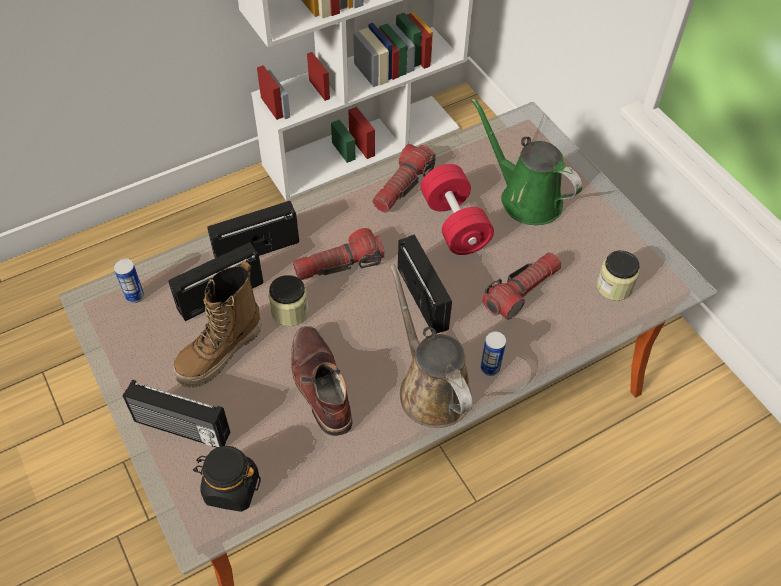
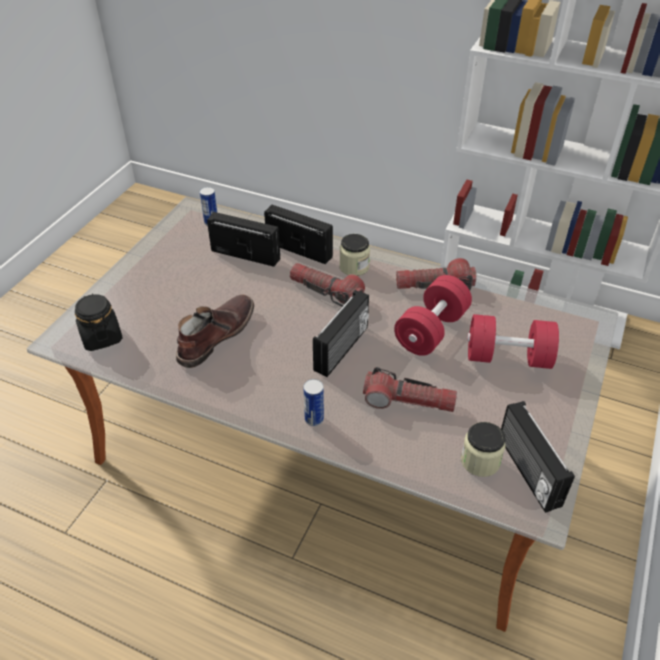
camera: 55 degrees right, 10 degrees down
radio [123,380,230,448] -> radio moved to [501,401,575,513]
boot [174,261,261,388] -> none
jar [269,275,309,326] -> jar moved to [339,234,370,276]
brown watering can [390,264,473,428] -> none
green watering can [471,98,582,225] -> red dumbbell [467,314,559,369]

